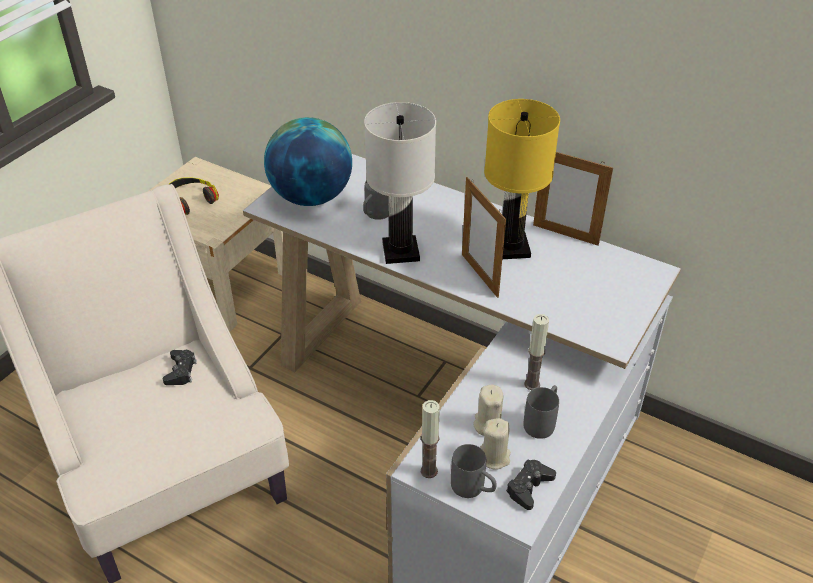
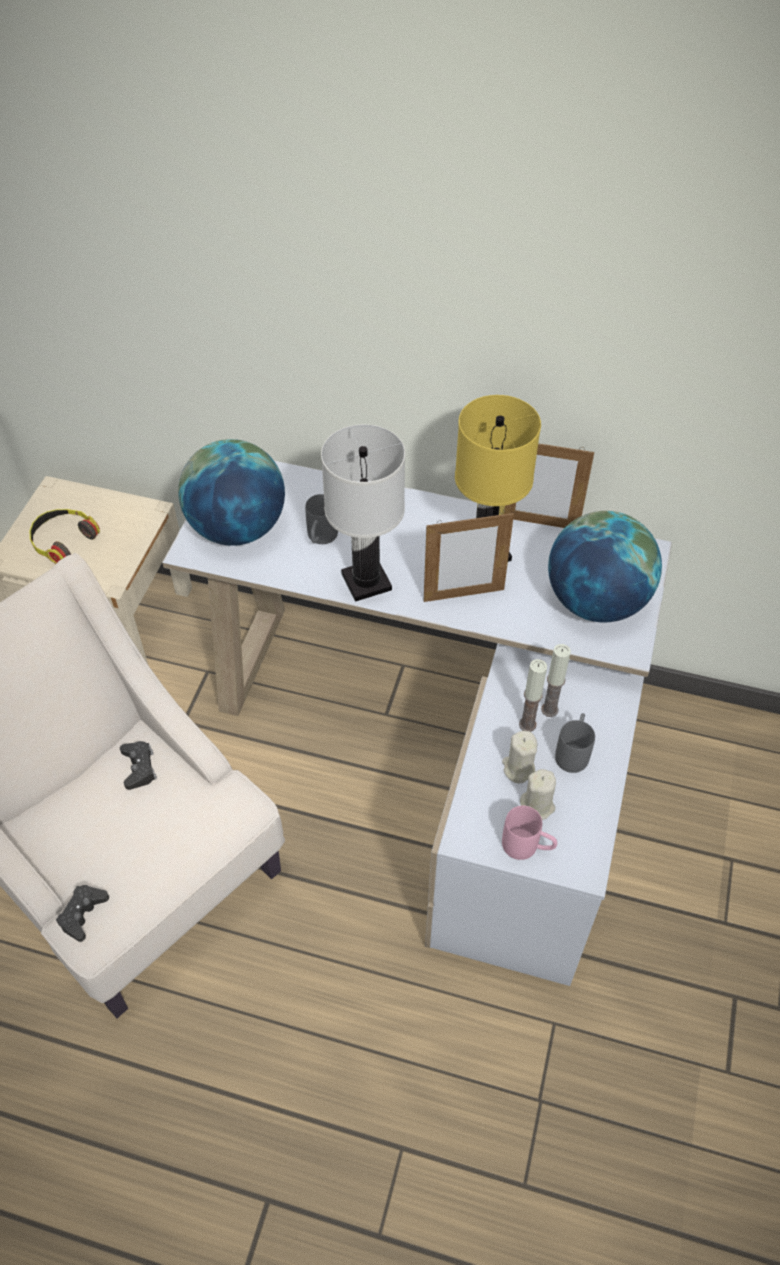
camera: 15 degrees left, 10 degrees up
candle [421,400,440,478] -> candle moved to [519,659,547,732]
grey mug [451,444,497,498] -> pink mug [502,806,557,860]
picture frame [462,177,506,298] -> picture frame turned 60 degrees counterclockwise [424,512,514,602]
black game controller [506,460,556,510] -> black game controller moved to [56,885,109,942]
none -> globe [548,511,662,622]

